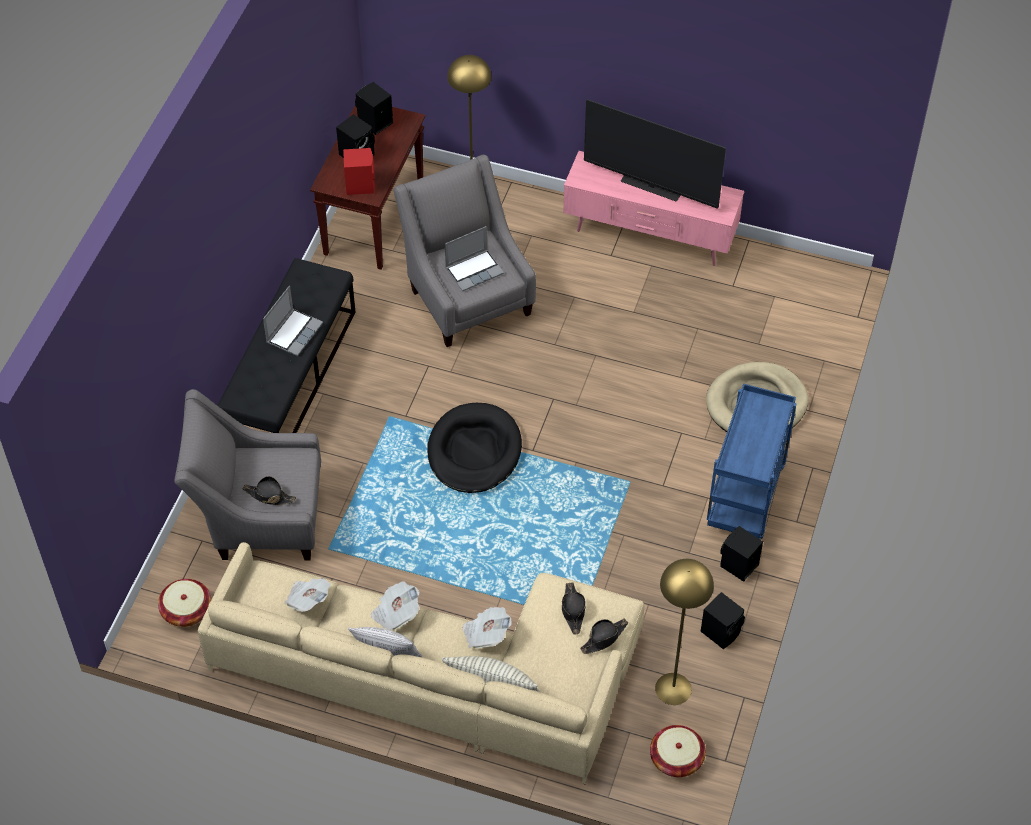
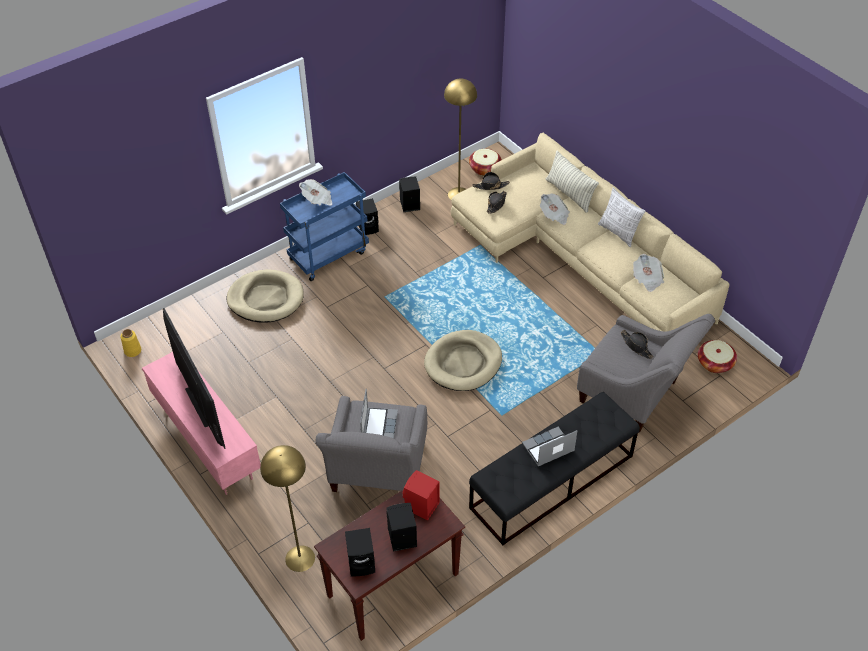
camera: 145 degrees left, 5 degrees down
newspaper [371,581,420,630] -> newspaper moved to [299,179,333,205]
black dog bed [427,403,522,493] -> beige dog bed [424,330,502,391]
laptop [445,226,504,292] -> laptop turned 90 degrees clockwise [360,389,398,438]
none -> yellow vase [120,329,141,357]

